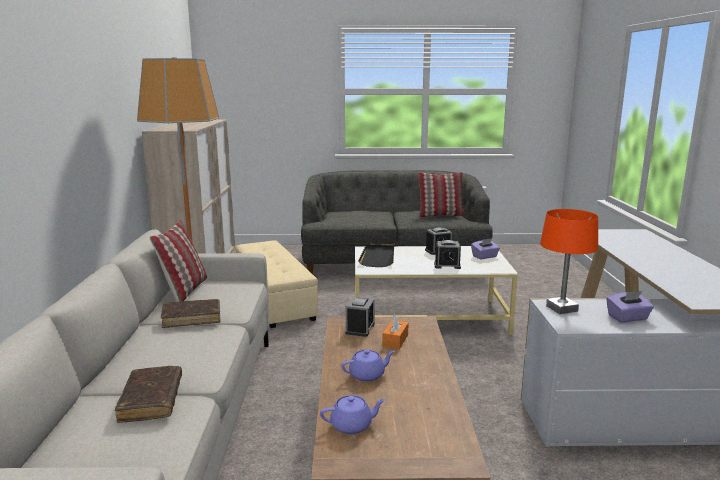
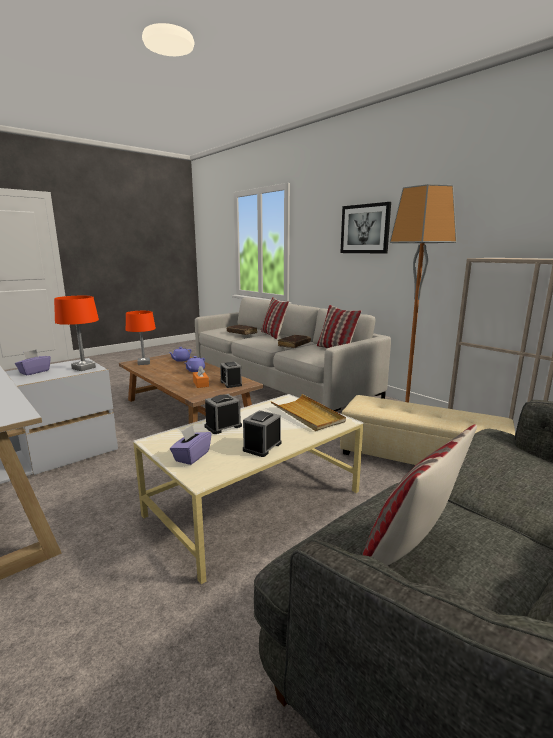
camera: 140 degrees right, 0 degrees up
black tray [358,244,394,267] -> beige tray [271,394,346,431]
none -> orange table lamp [126,311,156,365]
none -> pillow [261,297,289,339]
none -> picture [340,202,391,254]

